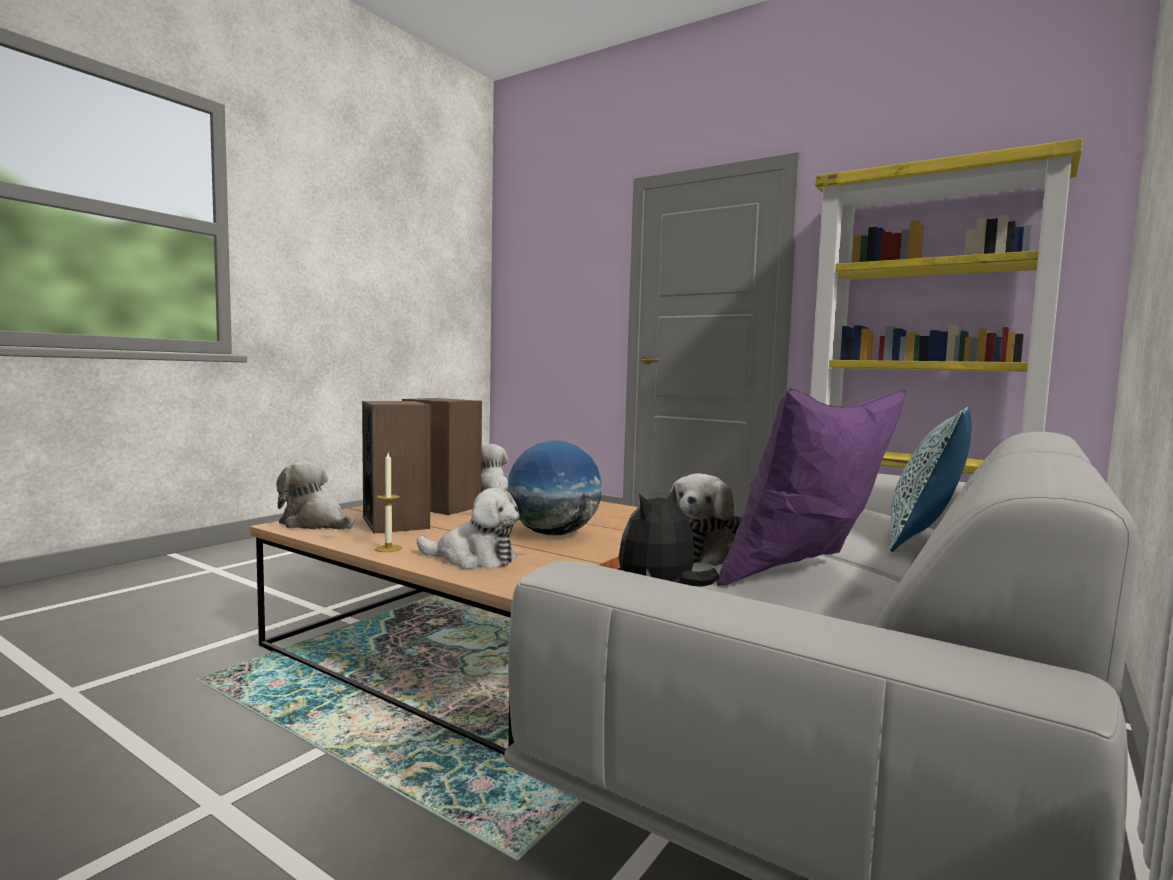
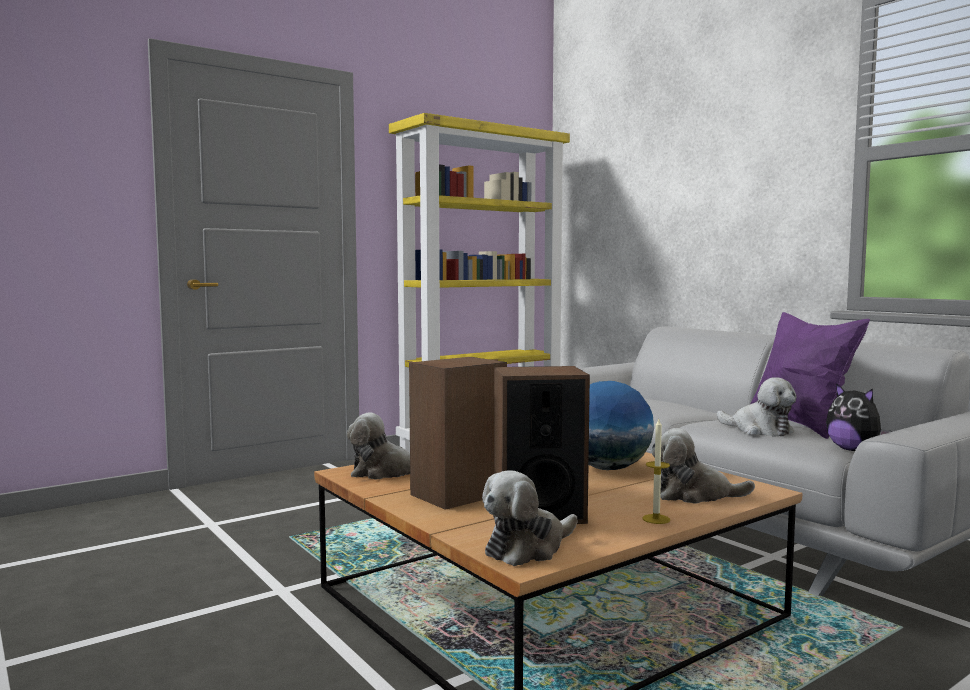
camera: 70 degrees left, 0 degrees up
plush toy [417,488,519,569] -> plush toy turned 120 degrees counterclockwise [651,428,755,504]
pillow [889,407,971,552] -> none

